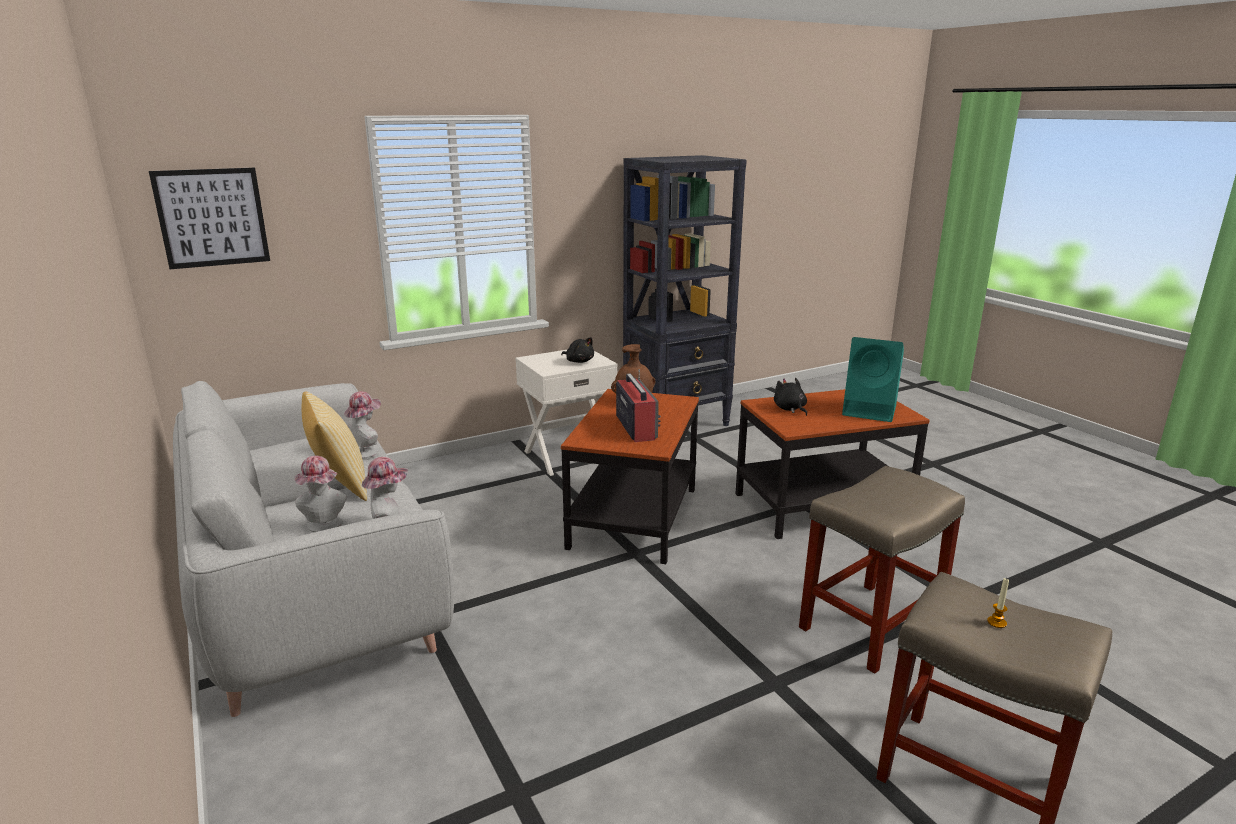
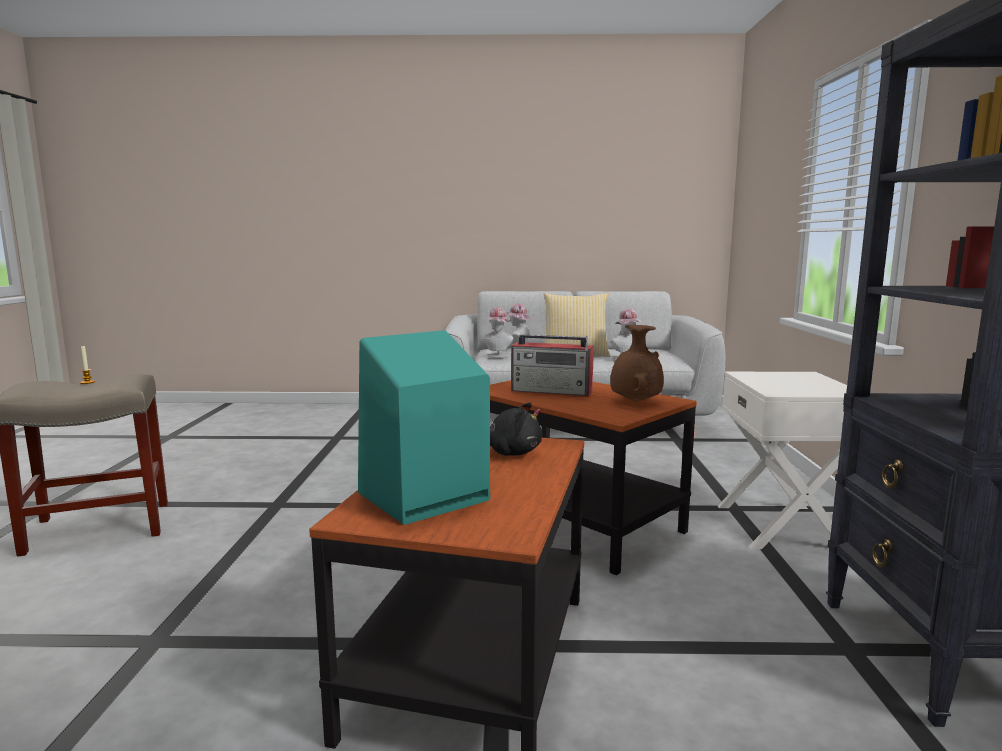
camera: 120 degrees right, 10 degrees down
picture [149,168,270,269] -> none
black plush toy [561,337,594,363] -> none
beige stool [799,466,965,674] -> none

